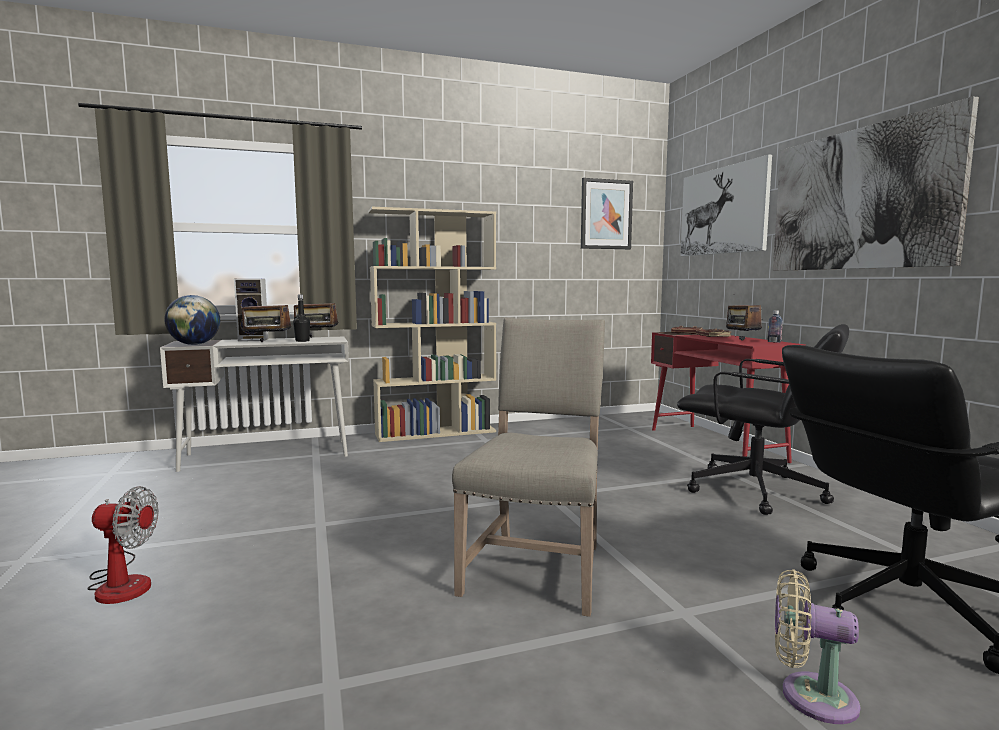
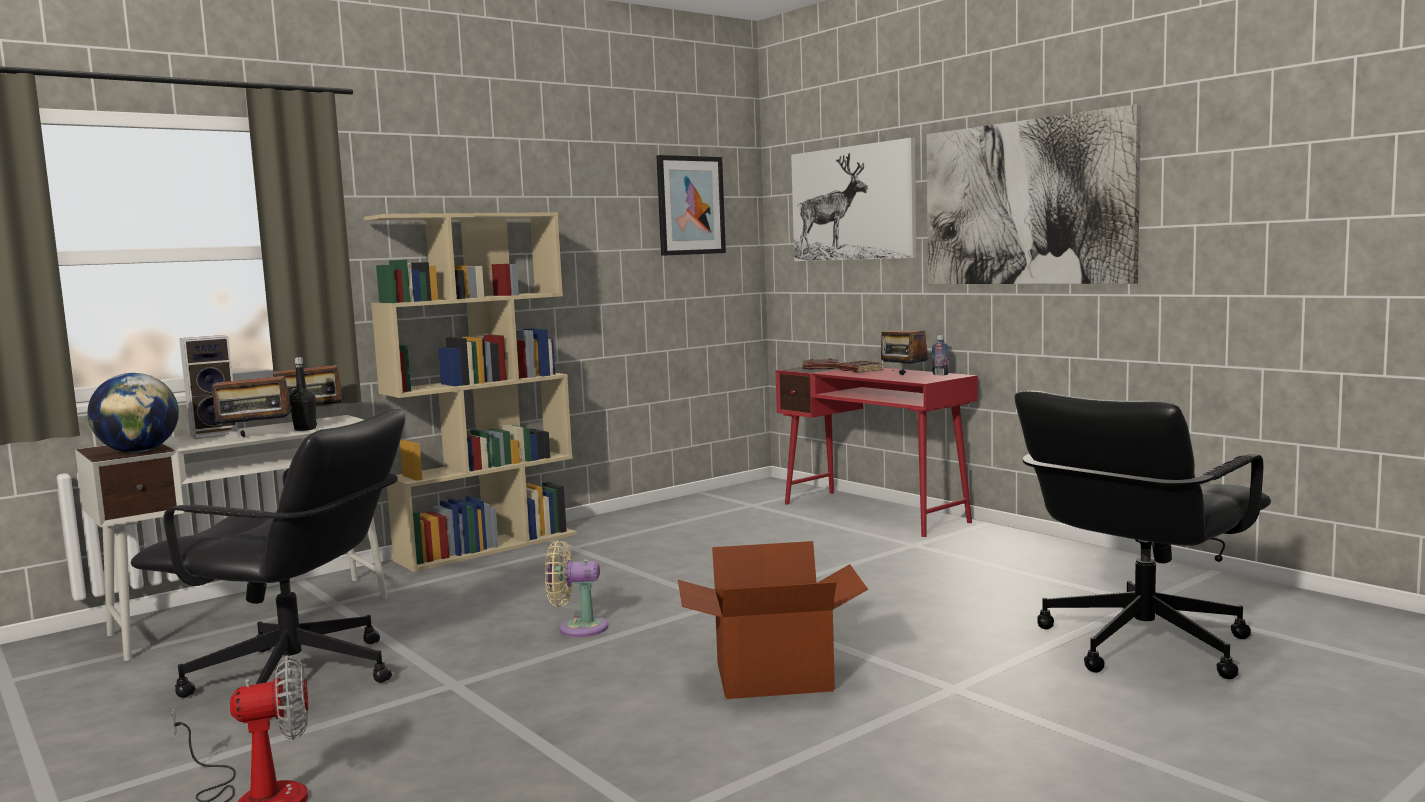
camera: 20 degrees left, 0 degrees up
beige chair [452,318,605,617] -> cardboard box [678,541,868,699]
black office chair [677,324,849,515] -> black office chair moved to [131,409,405,698]
beige fan [775,569,861,724] -> beige fan moved to [545,540,608,637]

